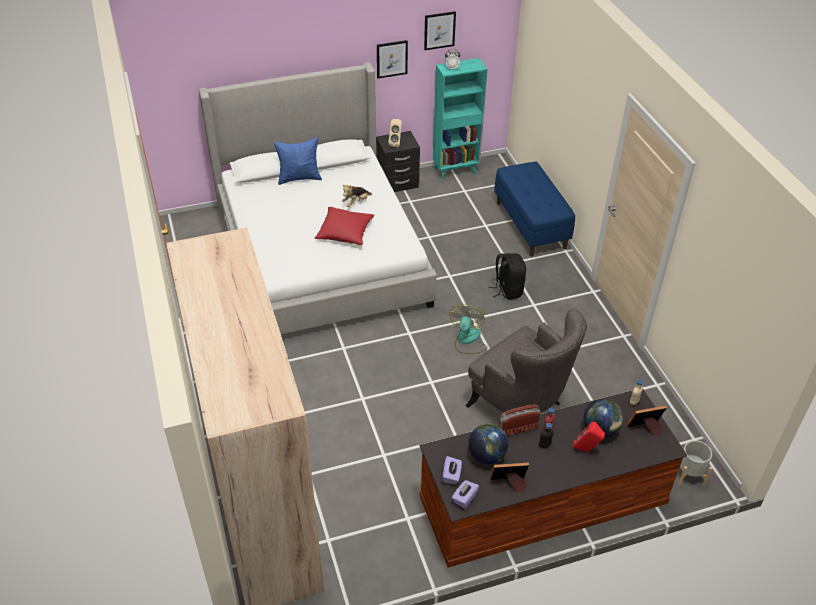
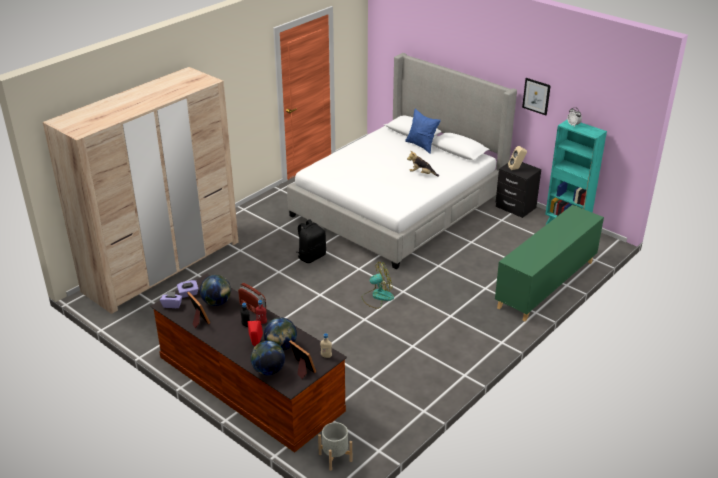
camera: 60 degrees right, 10 degrees down
red pillow [315,207,375,245] -> none
picture [424,11,456,50] -> none
grey armchair [465,309,587,413] -> none
black backpack [489,253,526,300] -> black backpack moved to [297,219,326,263]
blue bench [494,161,575,257] -> green cabinet [495,205,604,322]
none -> globe [251,341,285,375]

